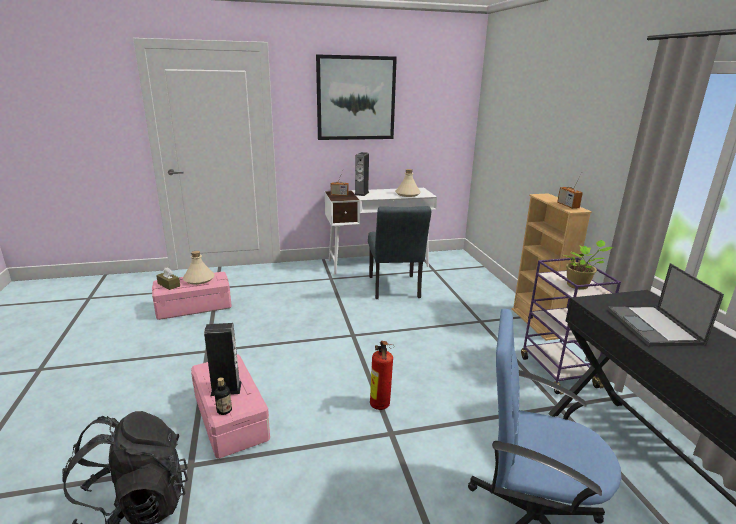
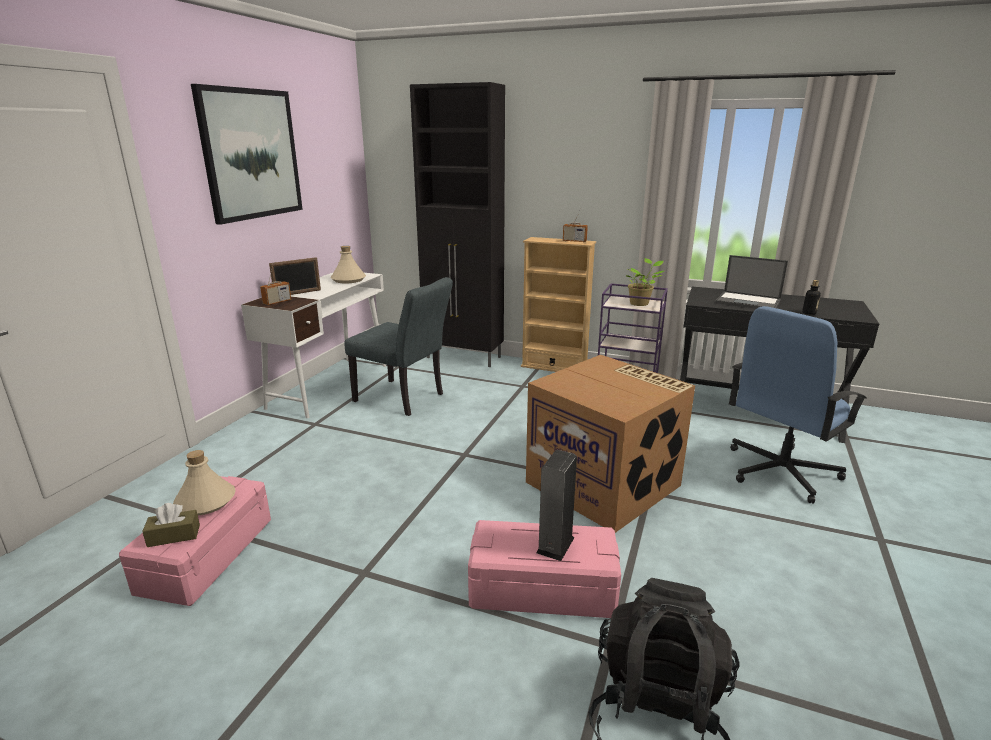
camera: 55 degrees left, 0 degrees up
bottle [214,377,232,415] -> bottle moved to [802,280,821,315]
speaker [355,152,369,196] -> picture frame [269,257,321,295]
fire extinguisher [370,341,393,410] -> cardboard box [526,355,695,533]
none -> black cabinet [410,82,505,367]

